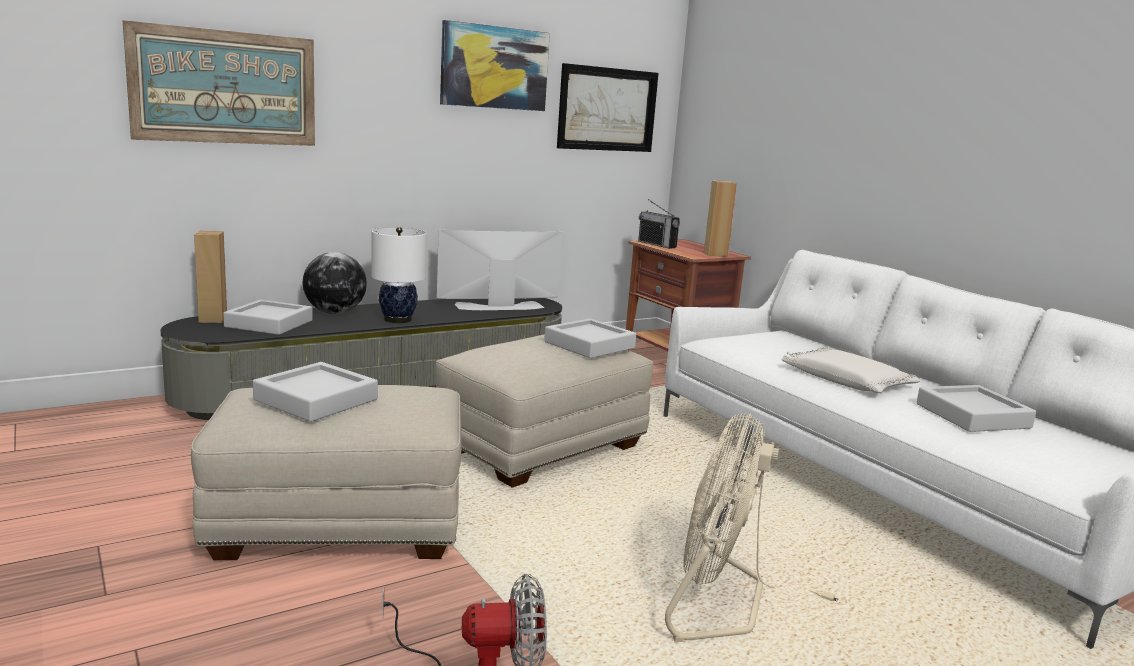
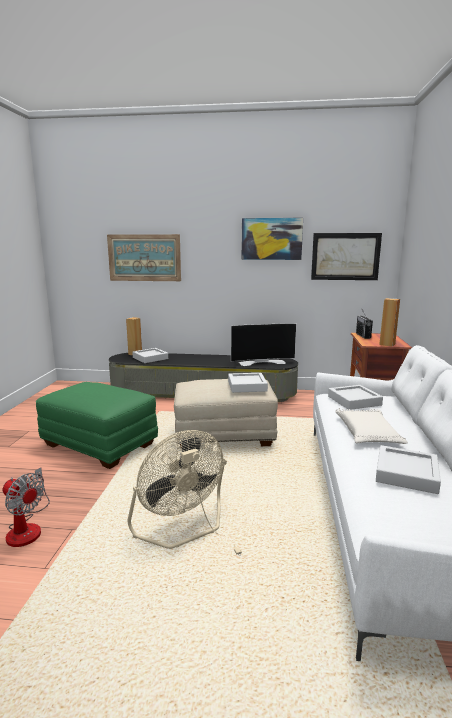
camera: 40 degrees right, 0 degrees up
beige ottoman [191,385,462,560] -> green ottoman [36,382,158,469]
grey tray [253,362,378,422] -> grey tray moved to [328,385,383,410]
globe [303,252,367,314] -> none
white table lamp [371,227,427,323] -> none
television [437,229,562,310] -> television turned 150 degrees clockwise [231,323,296,366]

